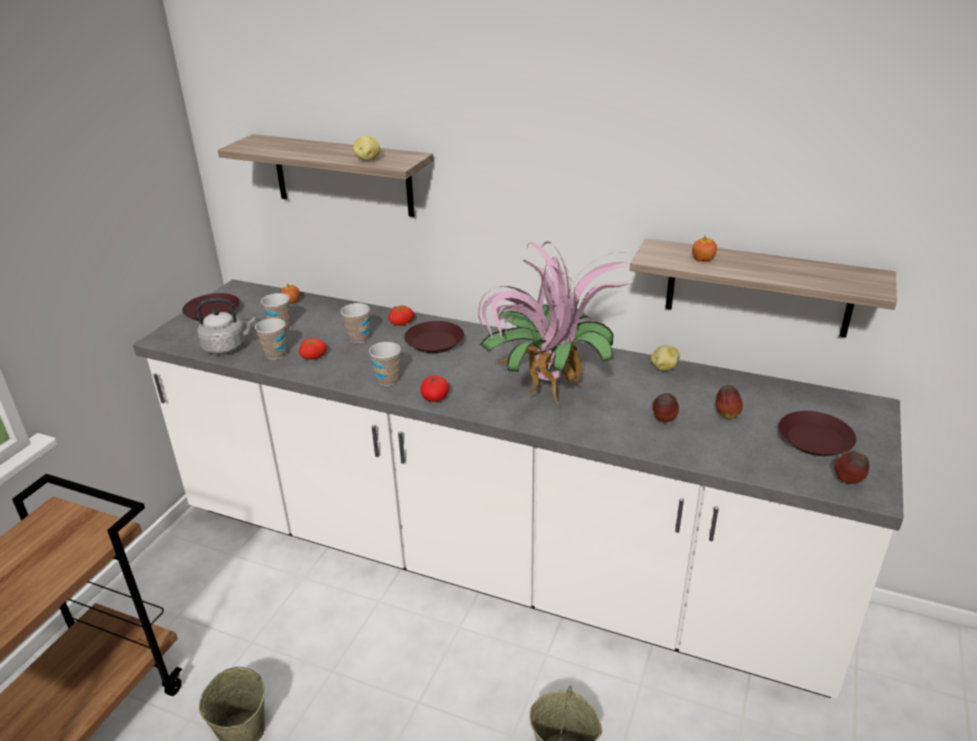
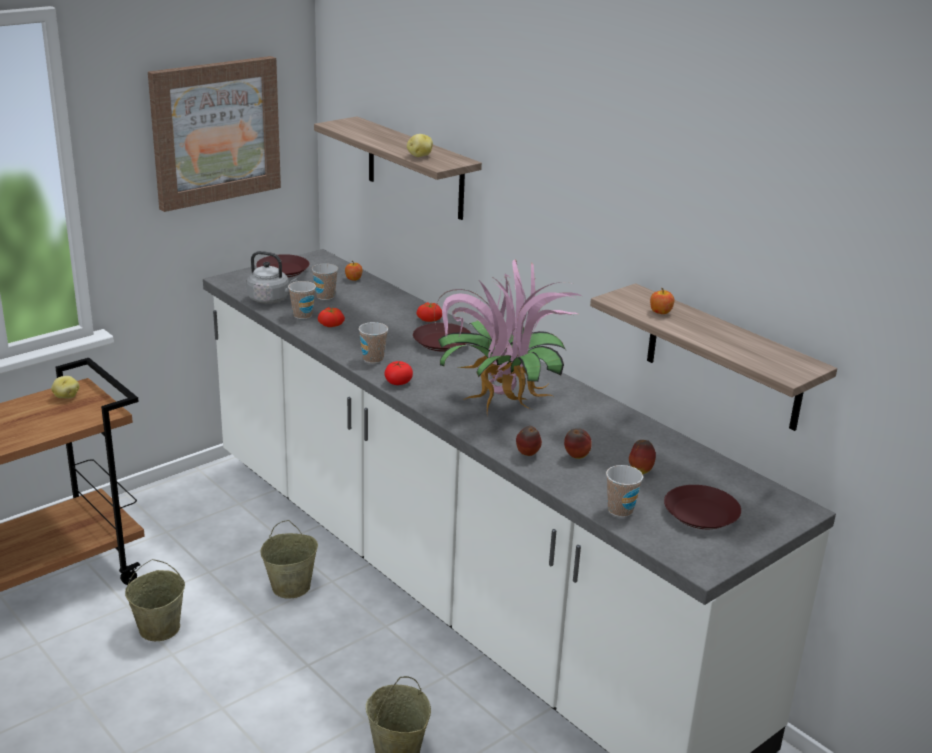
camera: 25 degrees right, 5 degrees down
cup [341,303,370,343] -> cup moved to [606,465,643,517]
potato [651,345,680,371] -> potato moved to [51,376,79,398]
apple [834,451,869,484] -> apple moved to [516,426,542,456]
none -> picture [148,56,281,212]
none -> beige bucket [260,520,318,599]

